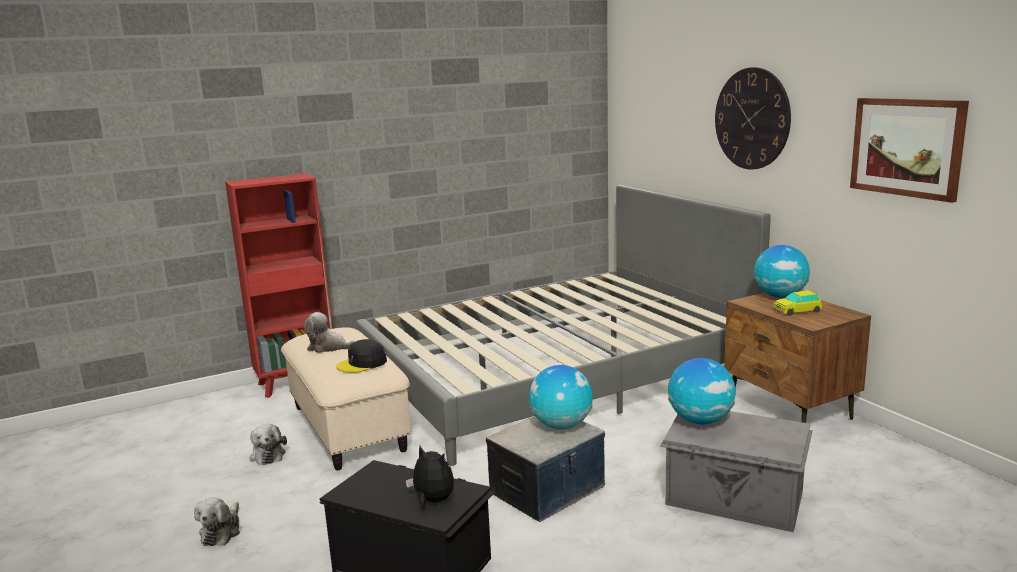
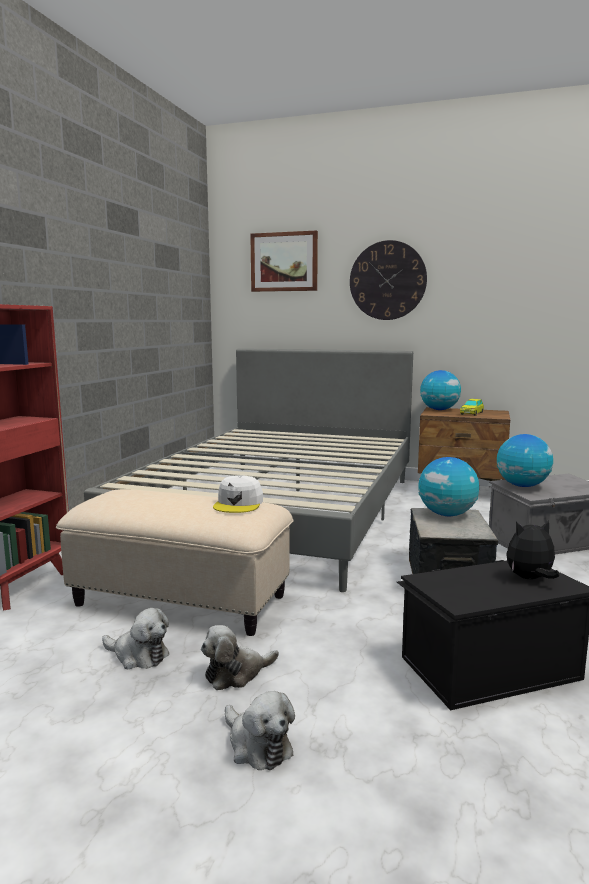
camera: 45 degrees left, 5 degrees down
plush toy [304,312,356,353] -> plush toy moved to [201,625,279,690]
black cap [336,339,387,373] -> white cap [213,475,263,513]
picture [850,98,969,203] -> picture moved to [250,230,318,292]

